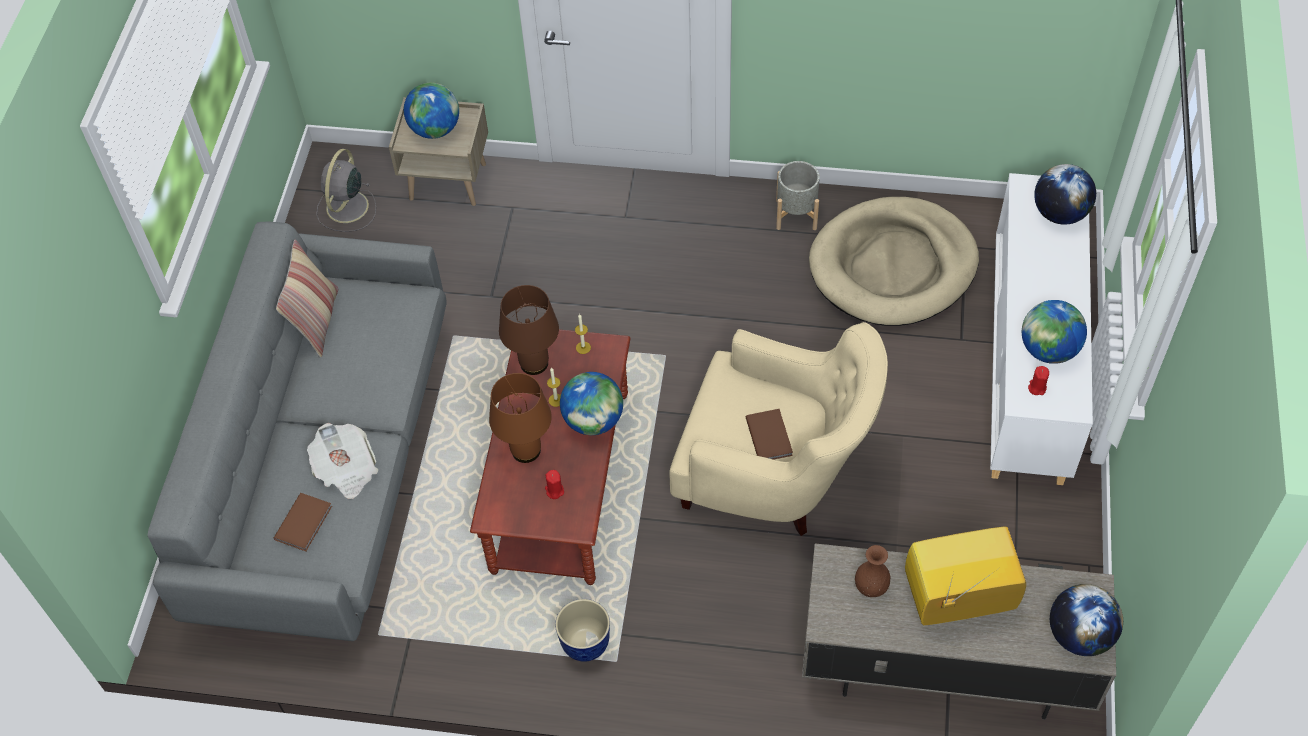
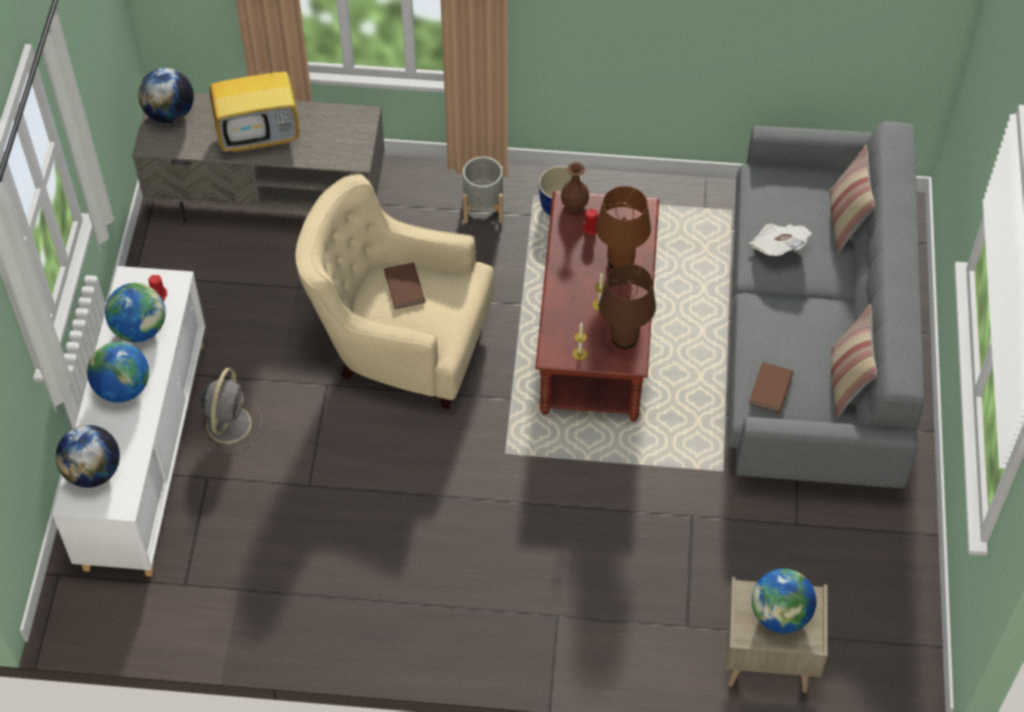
camera: 175 degrees right, 0 degrees up
brown book [274,493,332,551] -> brown book moved to [749,362,793,413]
grey fan [316,149,376,232] -> grey fan moved to [198,368,261,452]
globe [560,372,623,435] -> globe moved to [87,342,149,402]
grey planter [776,161,820,230] -> grey planter moved to [463,157,503,223]
beige dog bed [809,197,979,326] -> none
brown vase [855,545,890,597] -> brown vase moved to [561,162,589,211]
none -> pillow [829,145,875,254]

